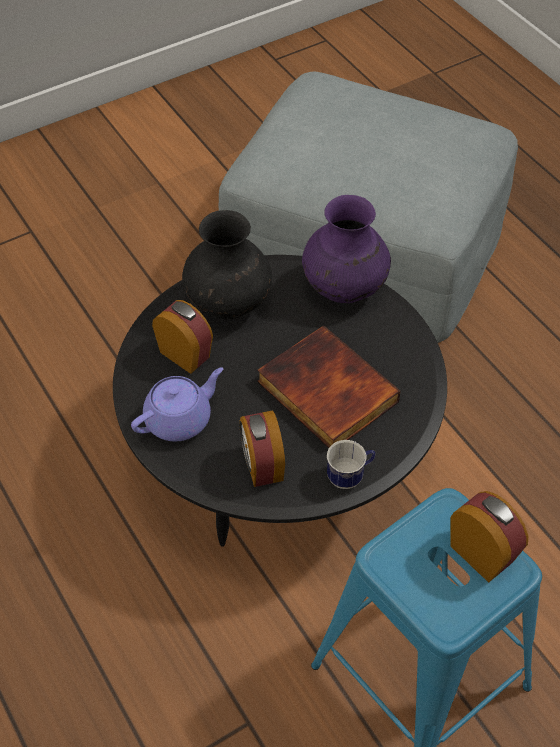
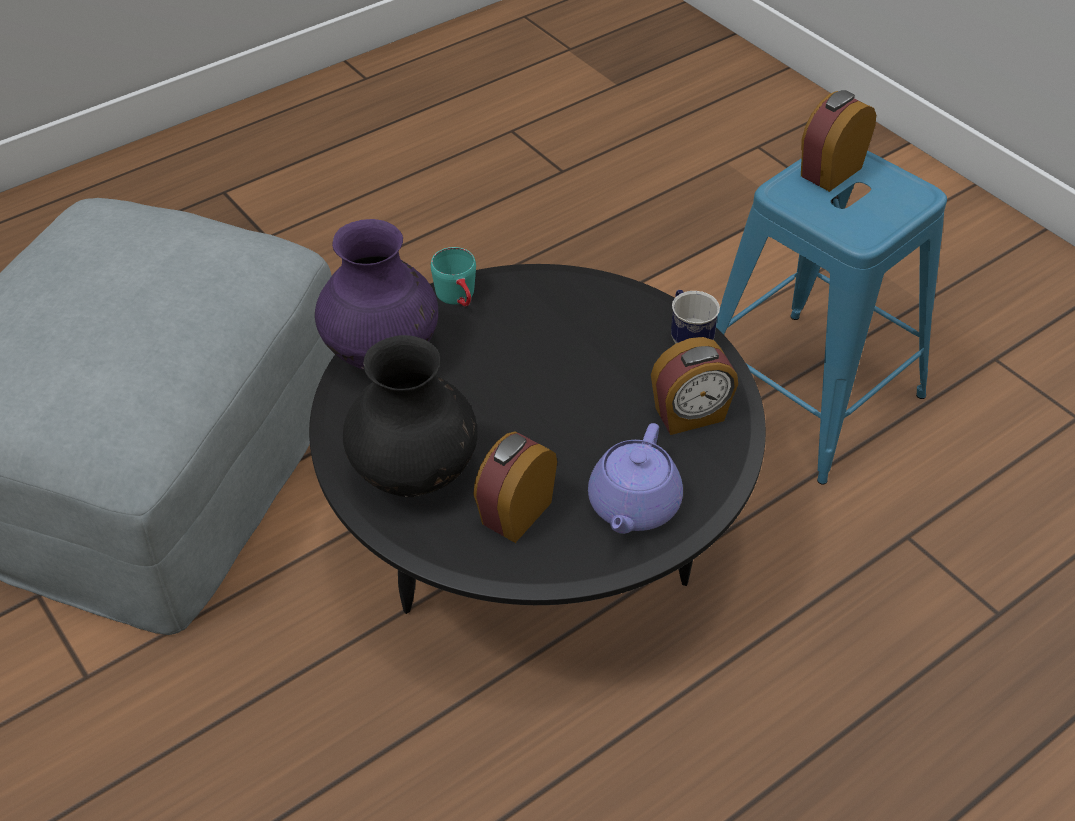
camera: 95 degrees left, 5 degrees down
purple teapot [131,367,223,442] -> purple teapot turned 120 degrees counterclockwise [588,423,683,534]
book [257,325,401,448] -> none
none -> turquoise mug [431,247,476,306]

